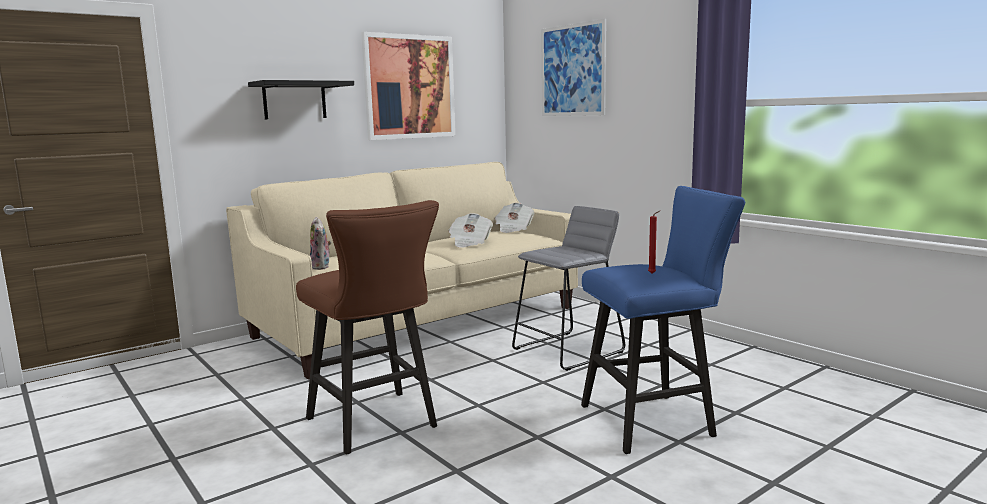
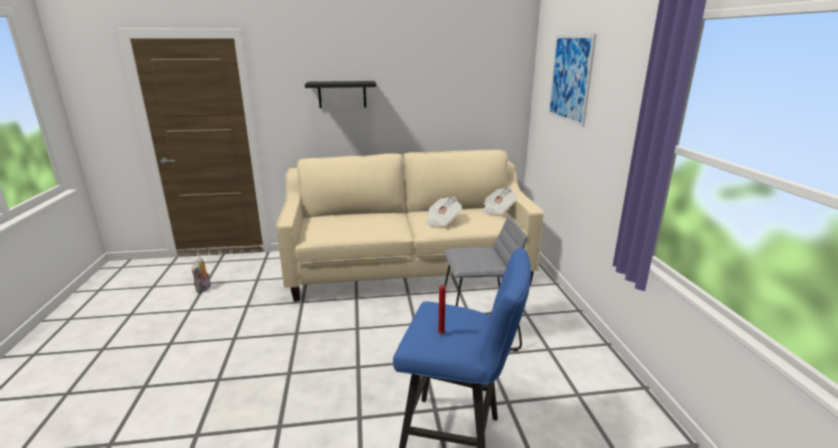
camera: 30 degrees right, 10 degrees up
brown stool [296,200,439,455] -> none
plush toy [310,217,331,270] -> plush toy moved to [192,257,211,293]
picture [361,32,455,140] -> none

